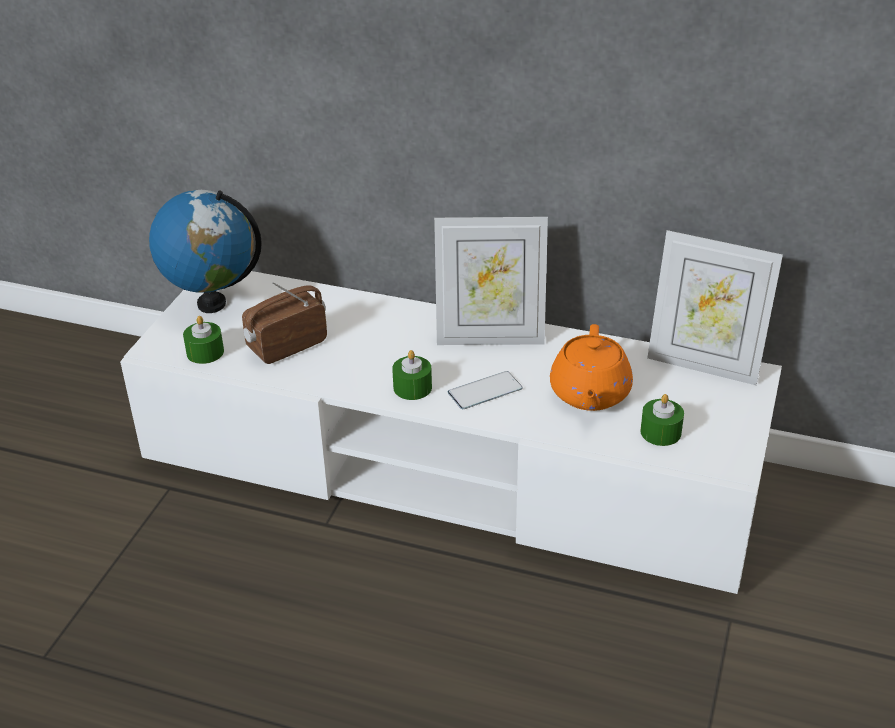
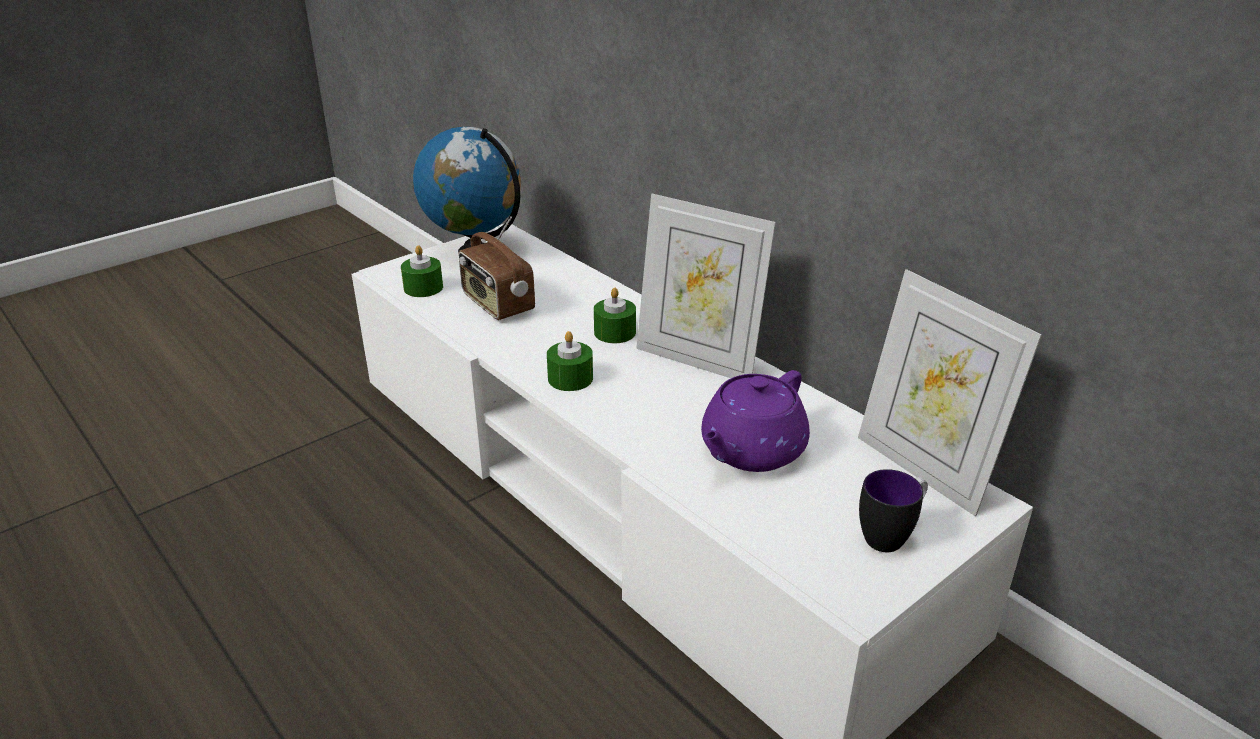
camera: 30 degrees right, 5 degrees down
radio [242,282,327,364] -> radio turned 120 degrees counterclockwise [459,216,535,320]
phone [448,371,523,409] -> none
orange teapot [550,324,633,411] -> purple teapot [701,370,810,472]
green candle [640,394,684,446] -> green candle moved to [594,288,636,343]
none -> mug [859,469,928,552]

